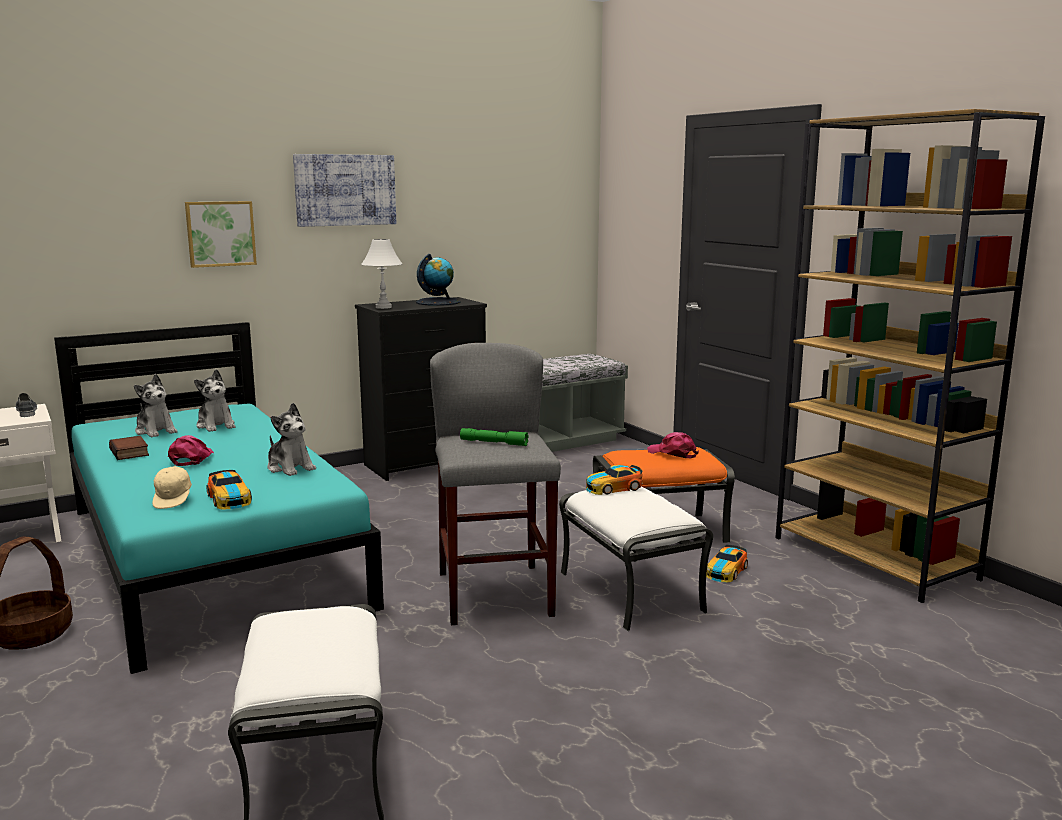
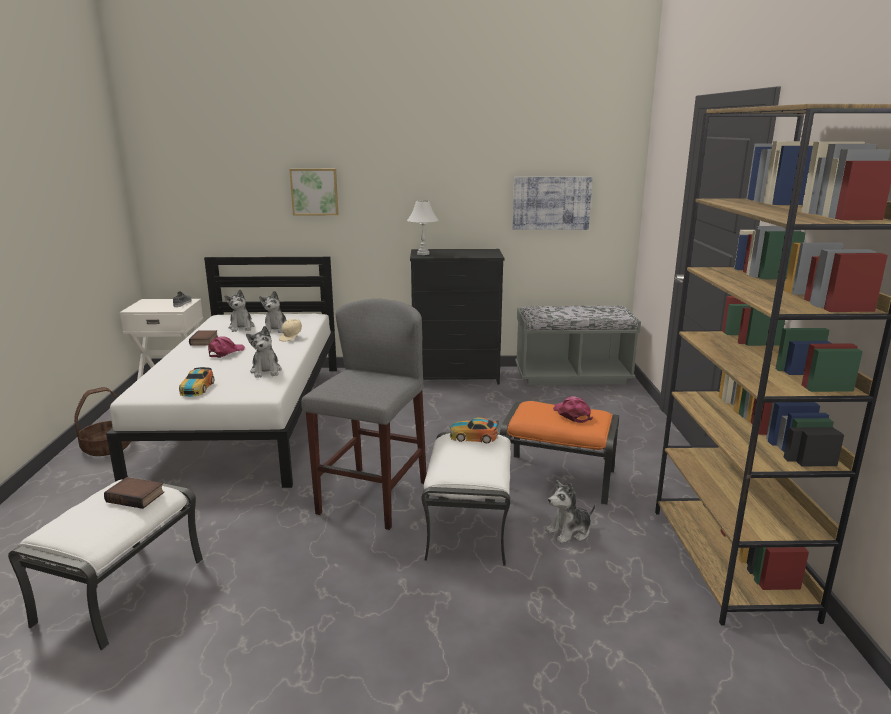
camera: 30 degrees right, 5 degrees up
turquoise bed [54,322,384,674] -> white bed [106,256,337,488]
beige cap [152,465,192,509] -> beige cap moved to [279,319,302,341]
picture [293,154,396,227] -> picture moved to [512,177,593,230]
globe [416,254,461,306] -> none
green flashlight [460,428,529,446] -> none
toy car [706,545,748,582] -> plush toy [546,480,596,544]
none -> book [104,477,164,509]

